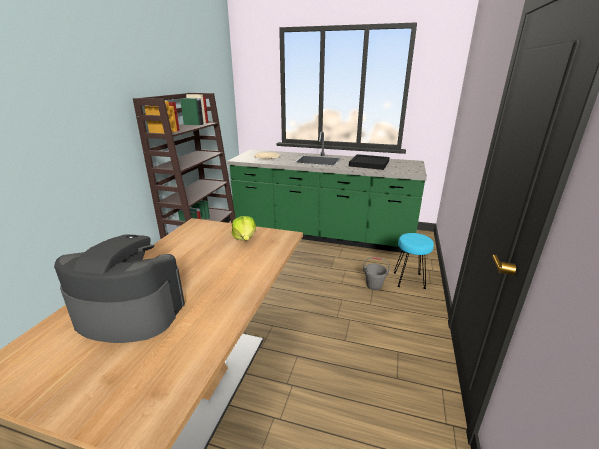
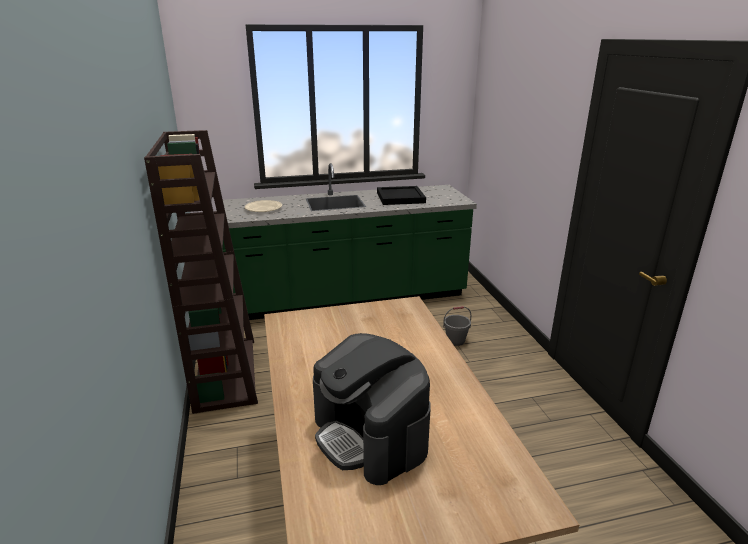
camera: 30 degrees left, 0 degrees up
coffee machine [54,235,185,343] -> coffee machine turned 105 degrees counterclockwise [313,333,431,485]
lettuce [232,216,256,241] -> none
turquoise stool [394,233,434,289] -> none

